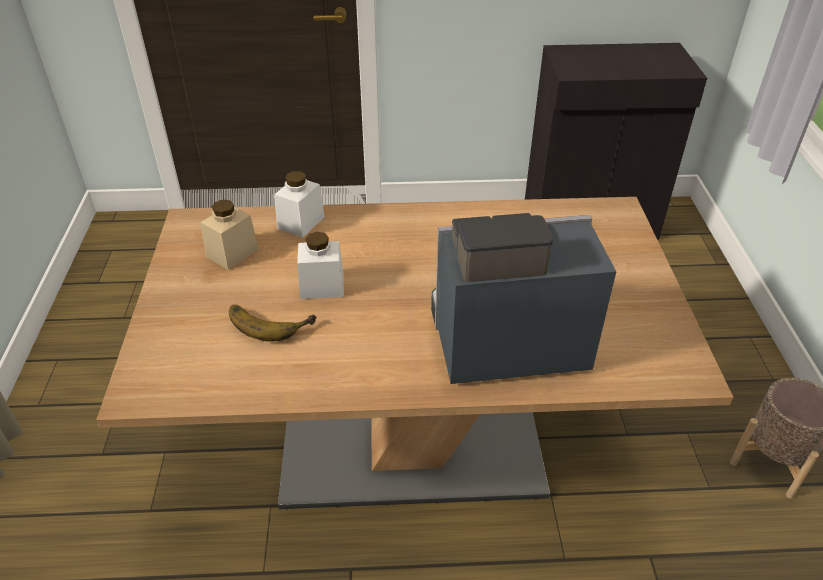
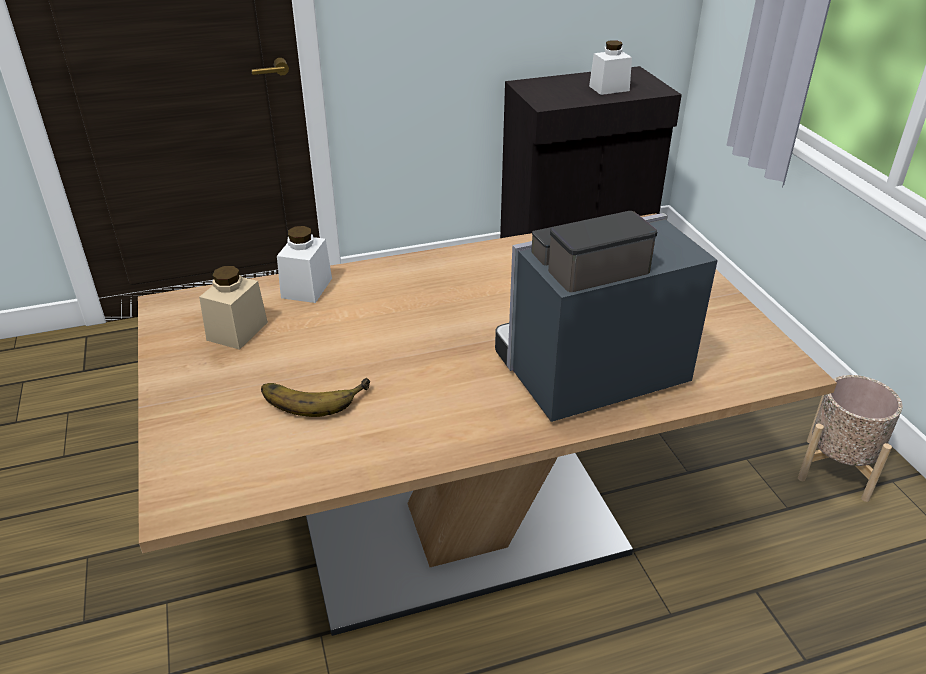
camera: 15 degrees left, 5 degrees down
white jar [297,232,344,299] -> white jar moved to [589,40,632,95]

